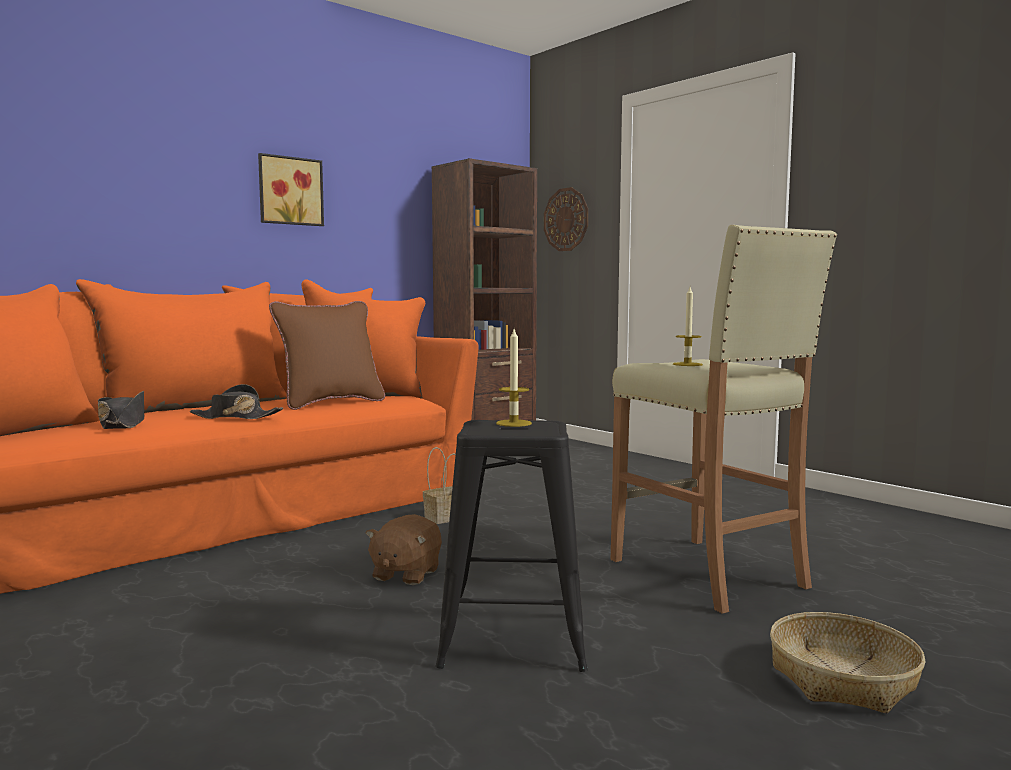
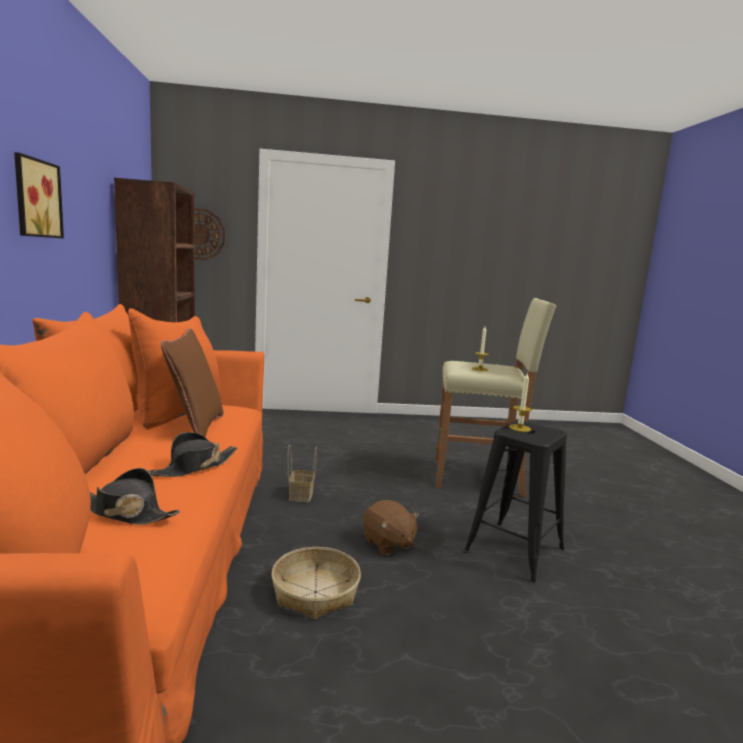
camera: 55 degrees left, 5 degrees up
basket [770,612,926,714] -> basket moved to [272,547,361,620]

